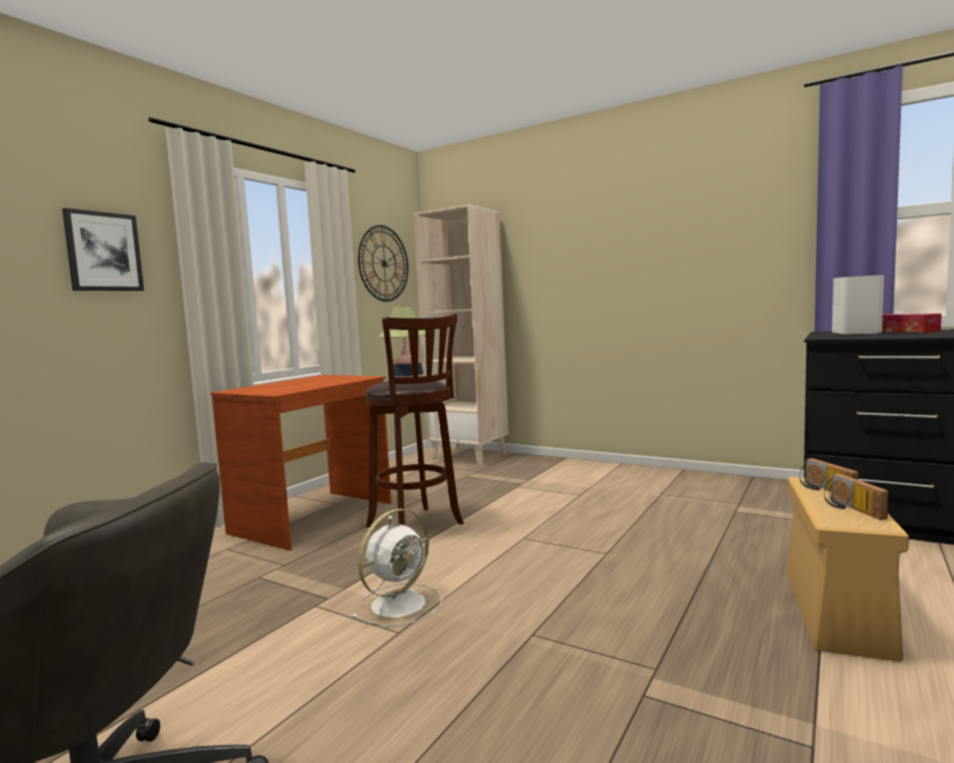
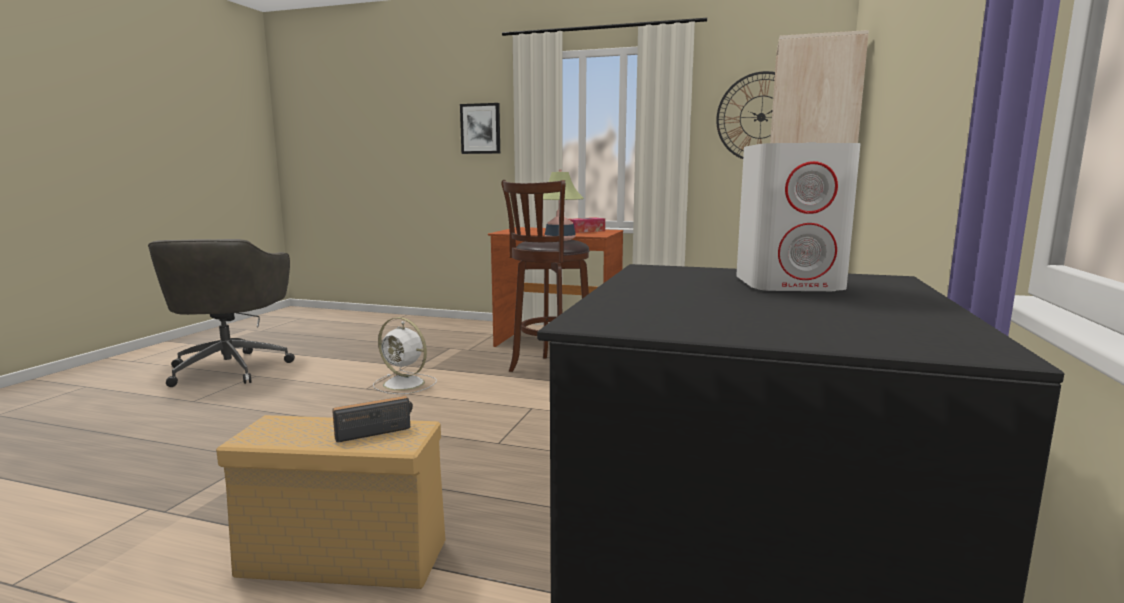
camera: 75 degrees right, 5 degrees up
radio [824,473,889,520] -> none
tissue box [882,314,942,333] -> tissue box moved to [569,217,605,233]

